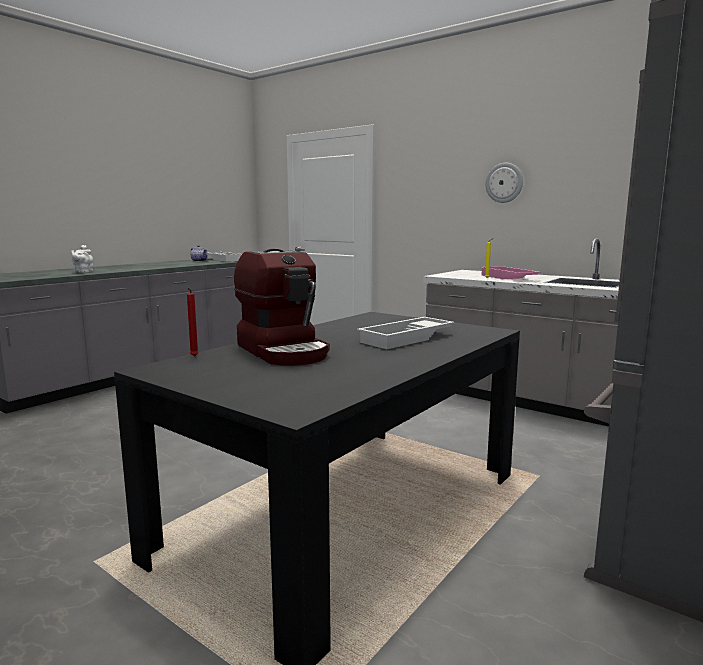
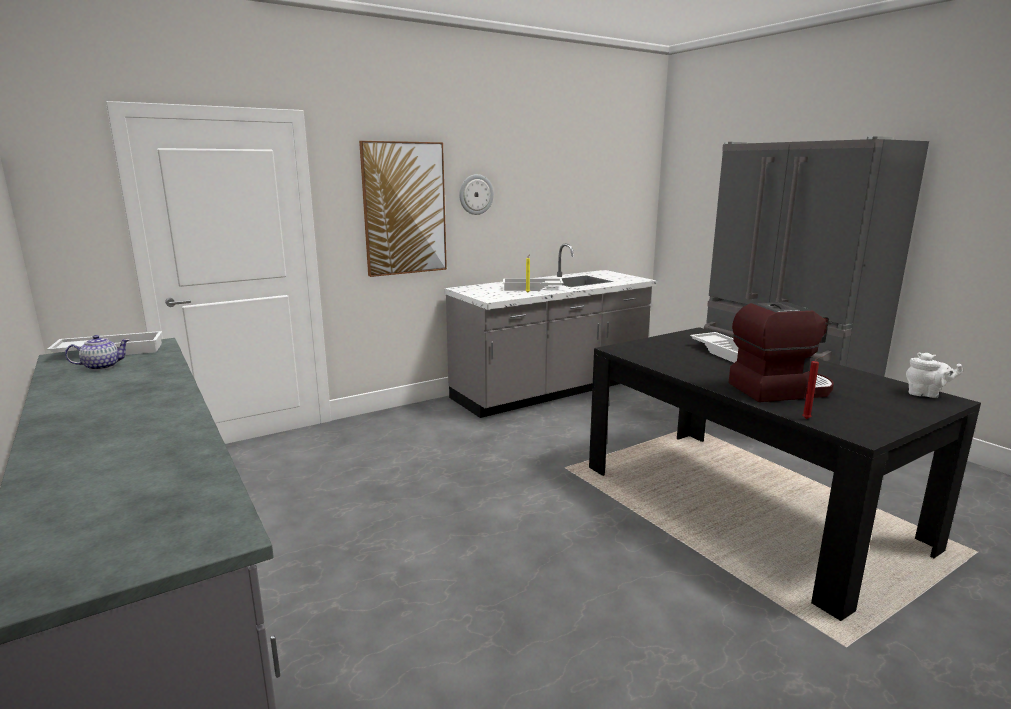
camera: 70 degrees left, 5 degrees up
white teapot [71,245,93,273] -> white teapot moved to [906,352,963,398]
pink tray [480,266,541,279] -> white tray [503,278,563,291]
none -> picture [359,141,447,277]

